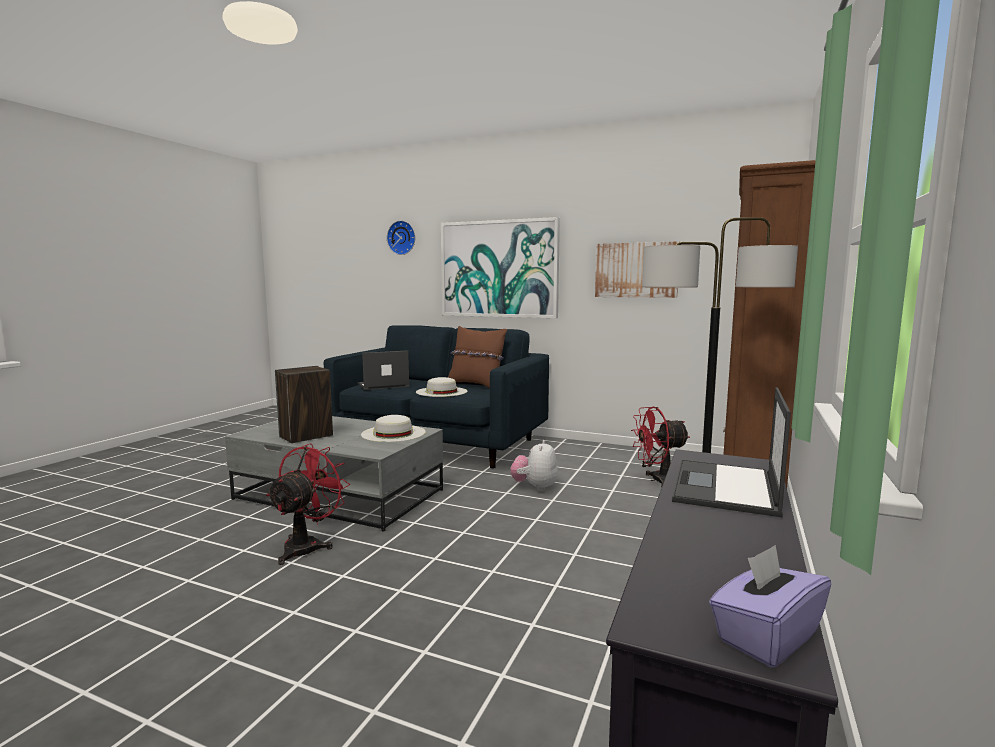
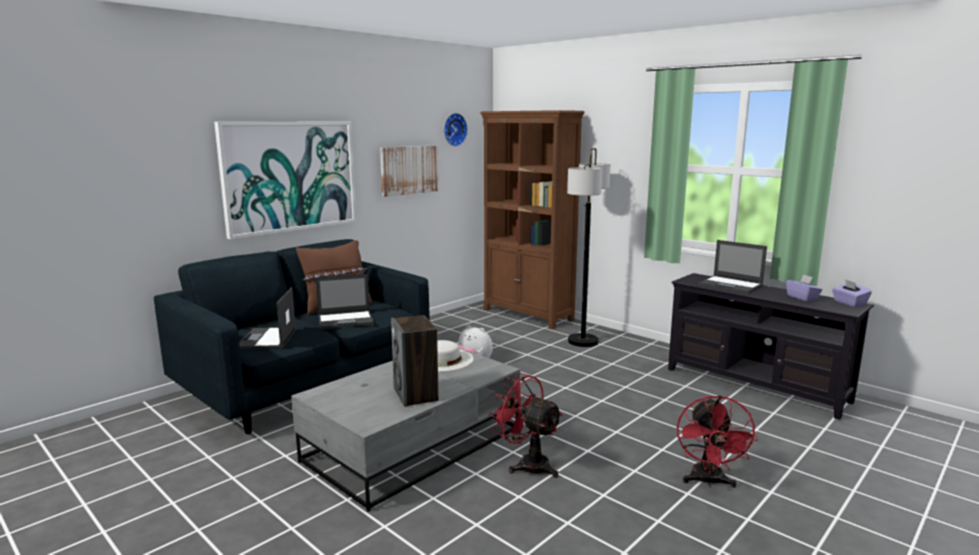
camera: 70 degrees left, 5 degrees up
wall clock [387,220,415,255] -> wall clock moved to [444,113,468,147]
white hat [416,377,467,397] -> laptop [316,274,374,329]
red fan [631,407,690,487] -> red fan moved to [677,395,758,488]
none -> purple tissue box [786,274,822,301]

